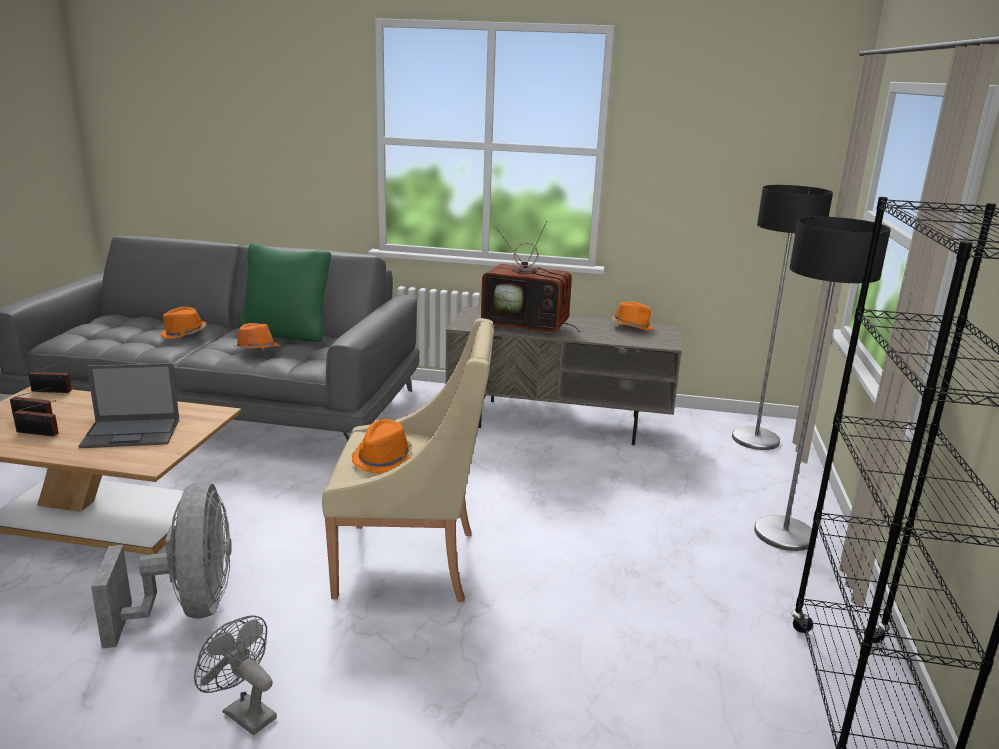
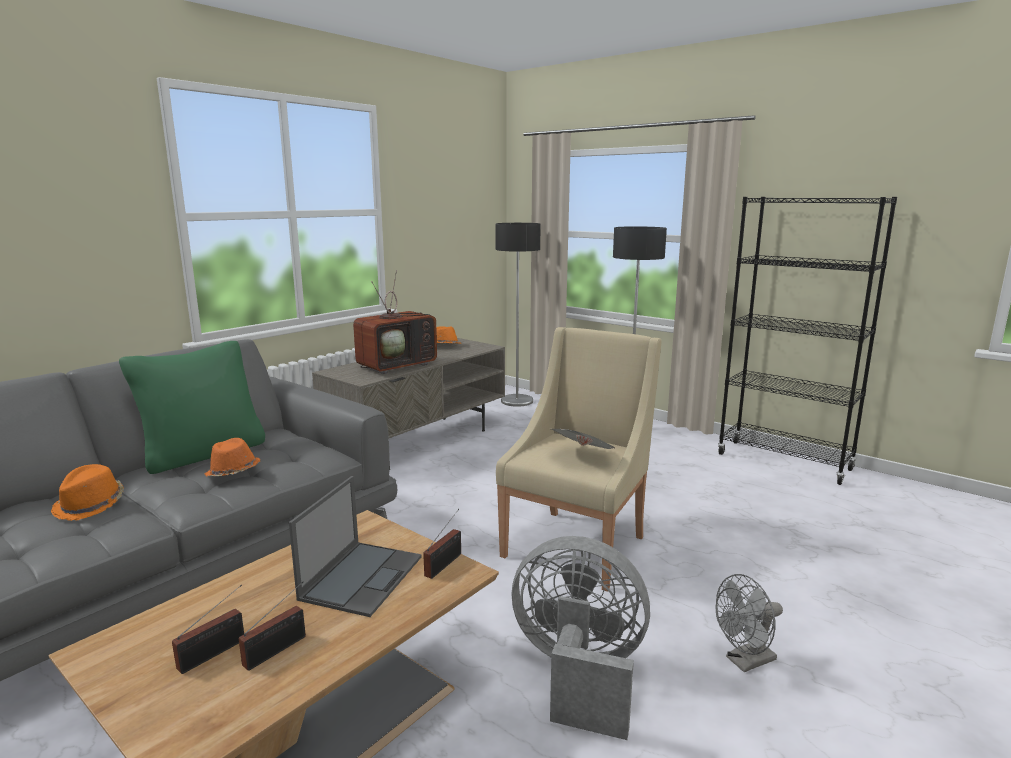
camera: 60 degrees left, 5 degrees down
radio [28,360,72,393] -> radio moved to [423,509,461,579]
orange hat [352,419,413,474] -> newspaper [551,429,615,449]

